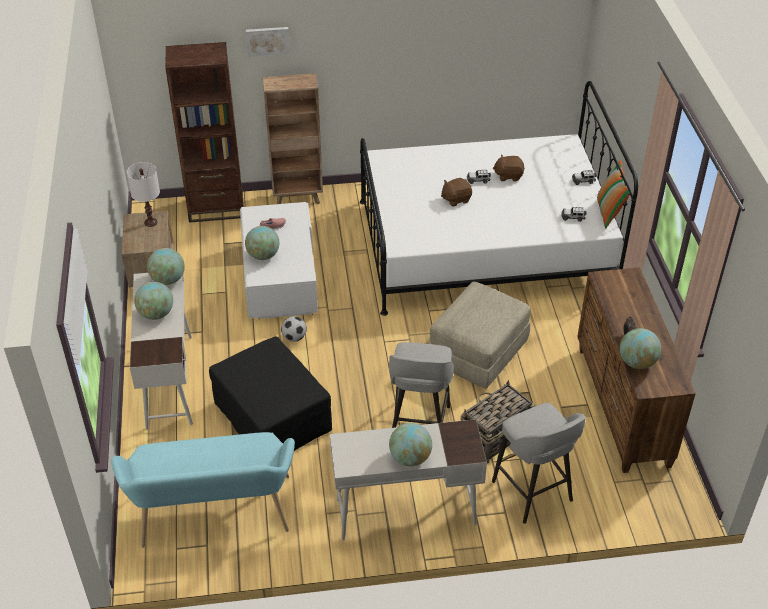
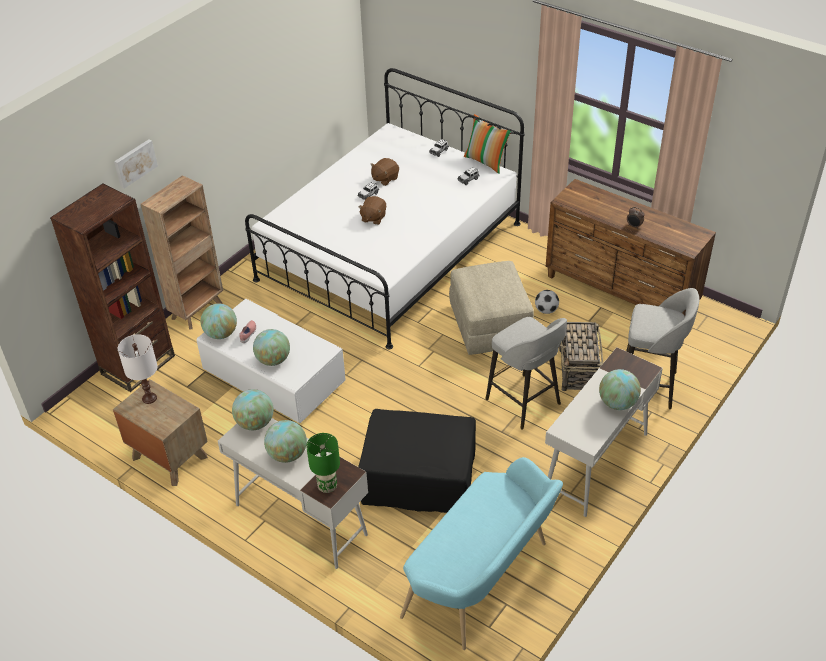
camera: 45 degrees left, 0 degrees up
football [281,316,307,342] -> football moved to [535,290,559,314]
globe [620,328,661,369] -> globe moved to [200,303,237,339]
none -> green table lamp [306,433,340,493]

